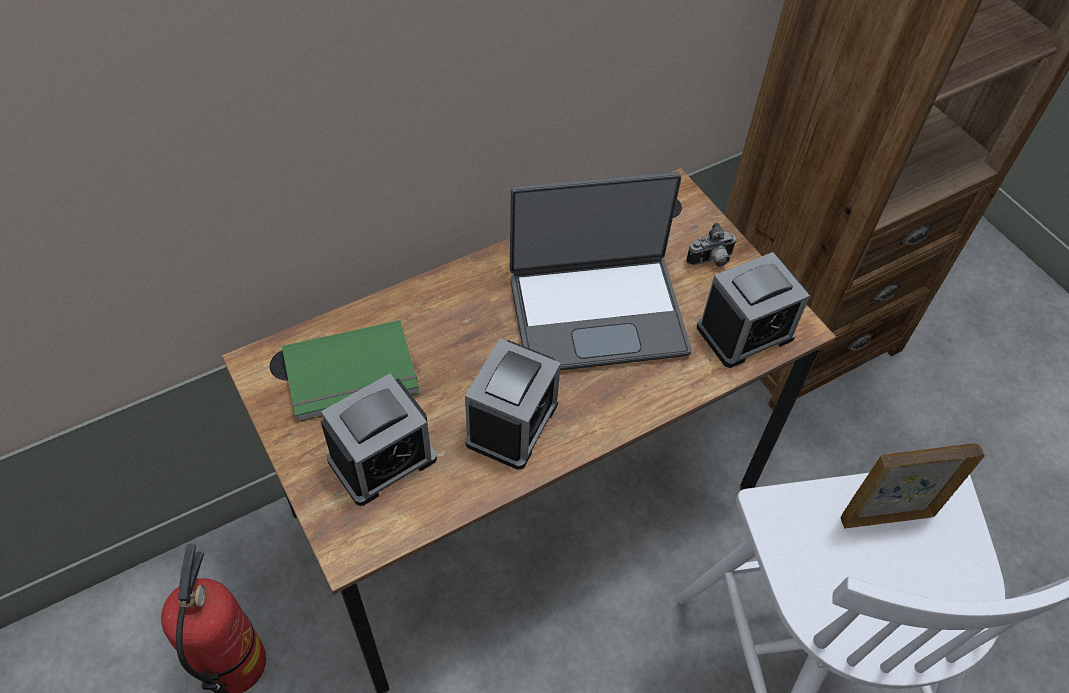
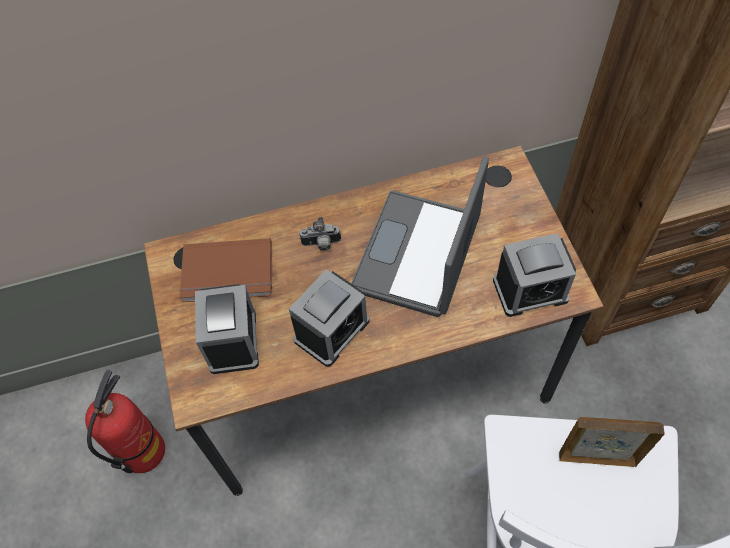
camera: 20 degrees right, 5 degrees up
green book [282,320,420,422] -> brown book [179,238,272,302]
alarm clock [320,374,437,506] -> alarm clock turned 75 degrees counterclockwise [195,284,259,374]
laptop [510,172,692,370] -> laptop turned 105 degrees clockwise [351,156,489,317]
camera [686,222,737,267] -> camera moved to [300,217,341,251]

